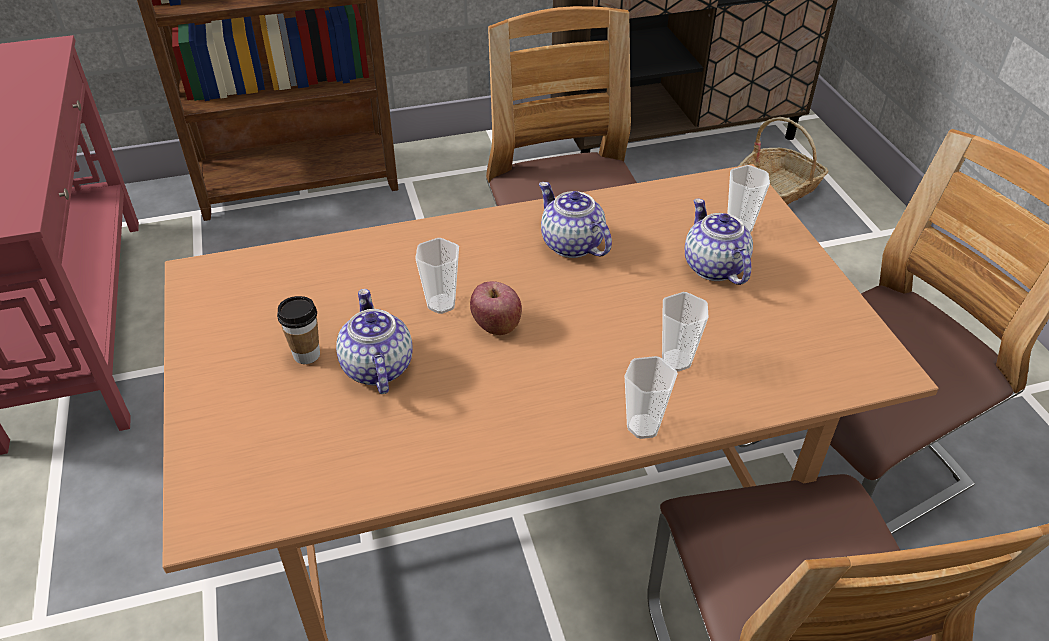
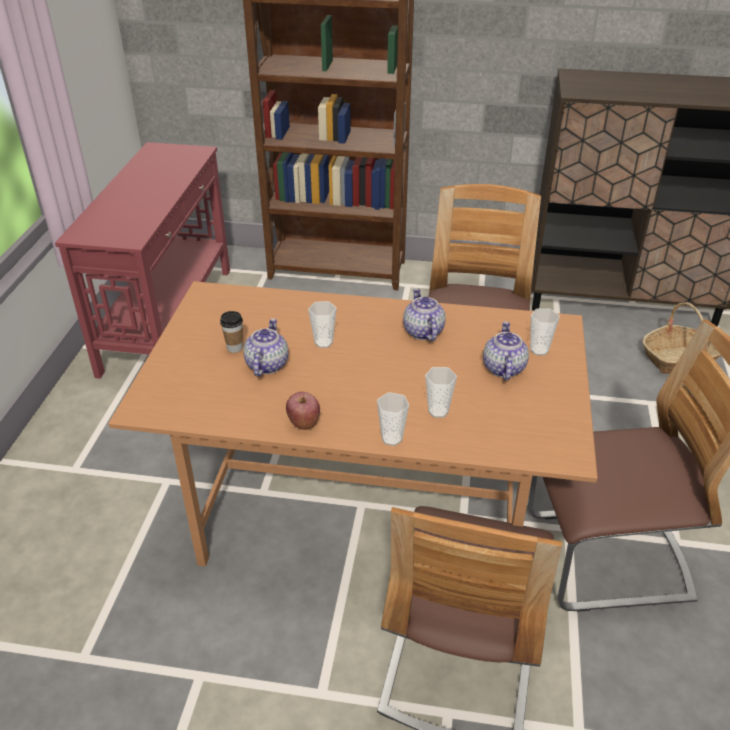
camera: 25 degrees right, 5 degrees down
apple [470,281,522,335] -> apple moved to [286,392,320,430]

